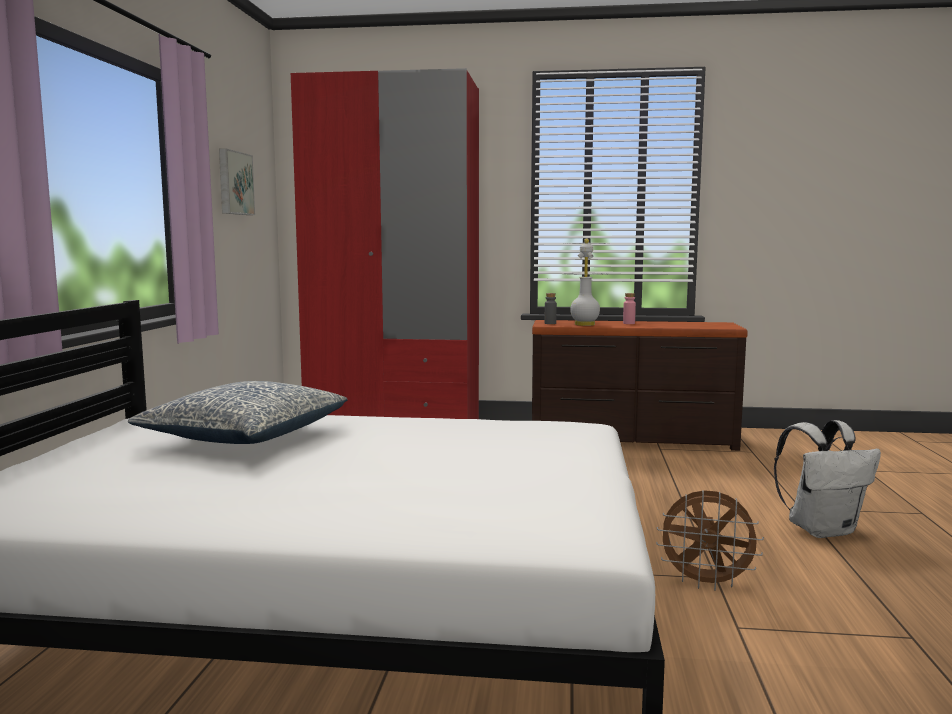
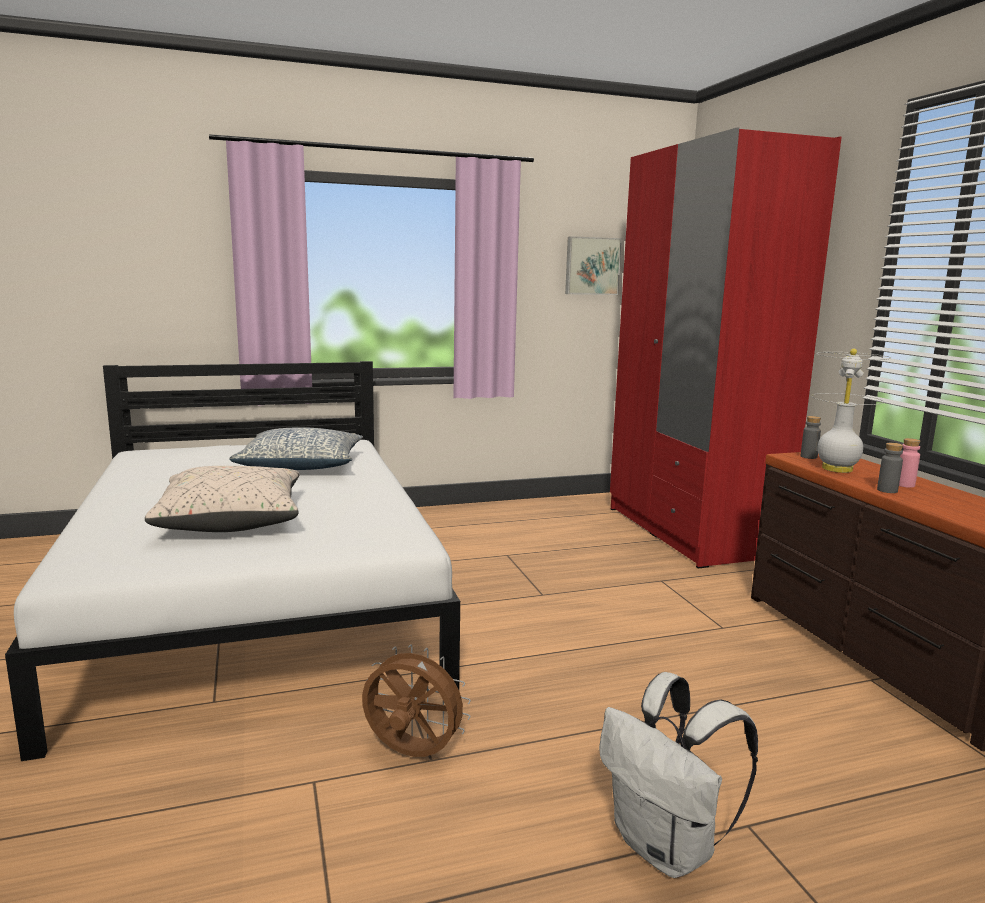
camera: 65 degrees right, 5 degrees up
brown fan [656,490,764,591] -> brown fan turned 120 degrees clockwise [362,644,471,757]
none -> beige pillow [145,466,300,532]
none -> grey bottle [877,443,903,493]

